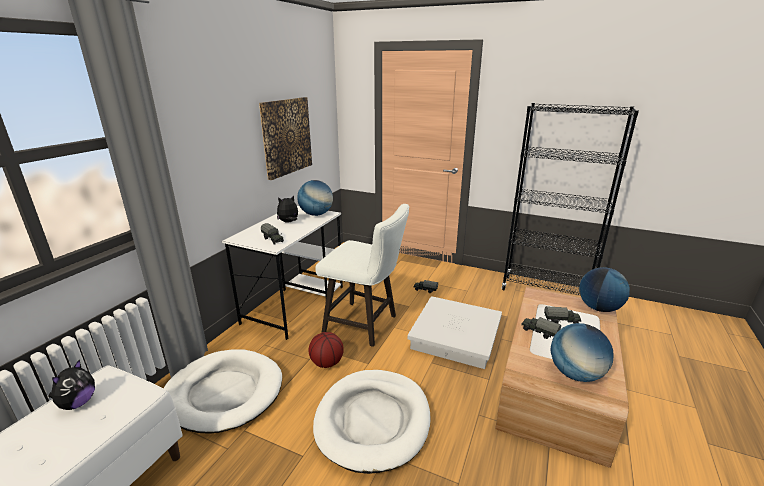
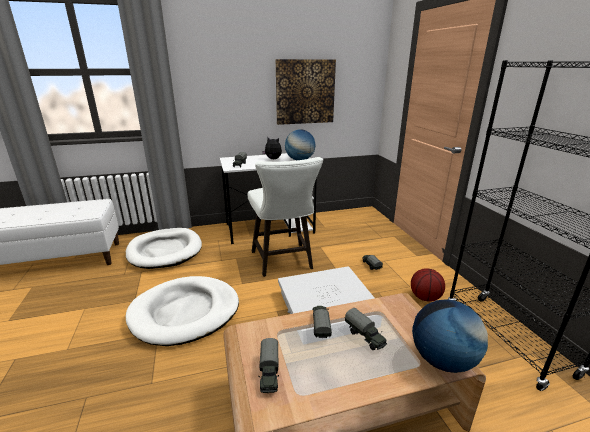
camera: 50 degrees right, 0 degrees up
plush toy [49,359,95,410] -> none
basketball [309,332,344,368] -> basketball moved to [411,268,445,302]
globe [550,323,613,382] -> toy truck [258,338,279,393]

